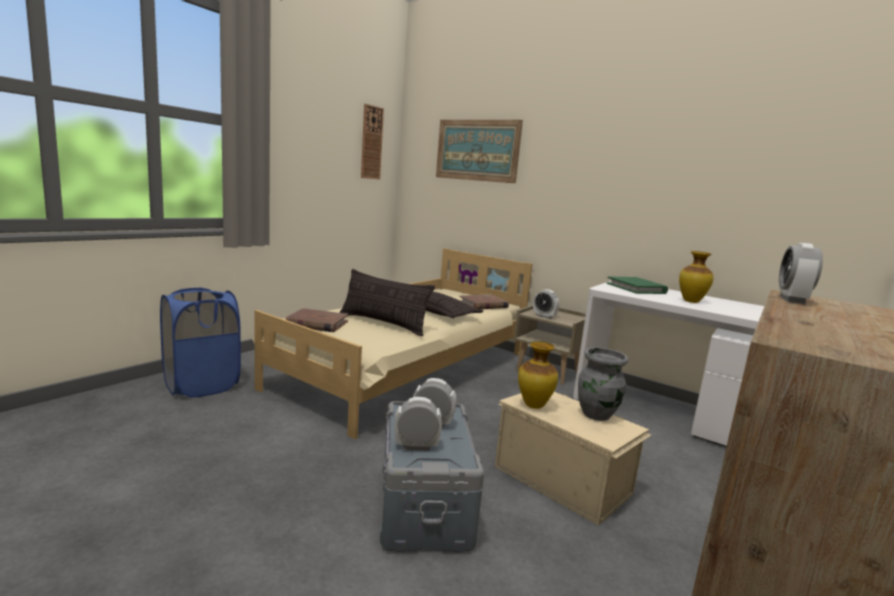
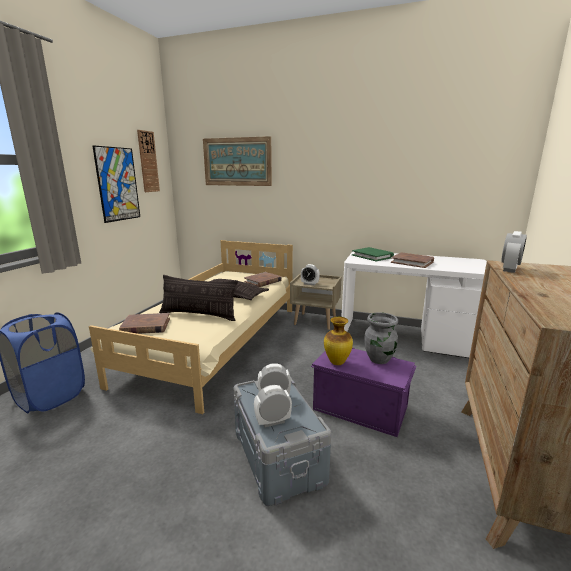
camera: 15 degrees left, 5 degrees up
beige storage box [495,392,652,526] -> purple storage box [311,348,417,437]
vase [679,251,713,303] -> brown book [391,252,434,268]
alarm clock [779,243,823,304] -> alarm clock turned 150 degrees counterclockwise [501,231,527,273]
none -> picture [92,145,140,223]

